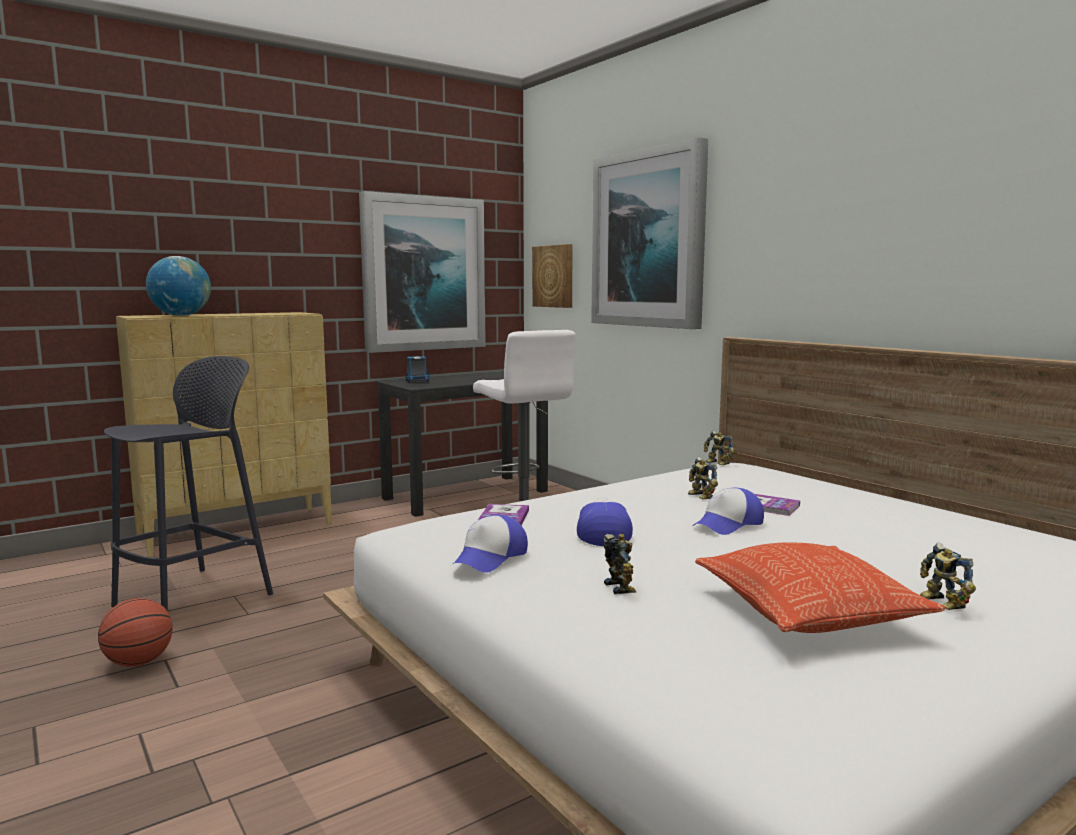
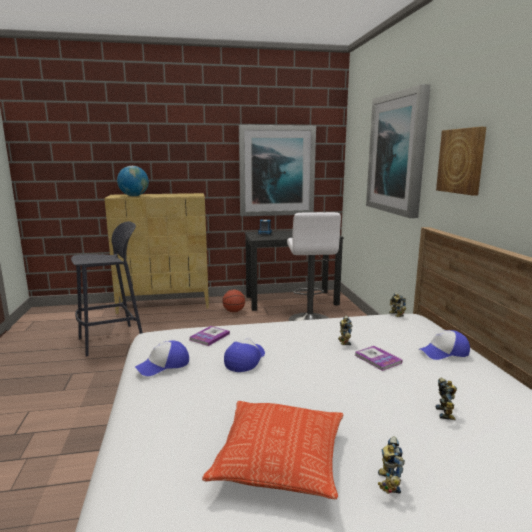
camera: 25 degrees right, 5 degrees up
basketball [98,598,173,667] -> basketball moved to [223,290,245,312]
picture [532,244,572,308] -> picture moved to [436,127,486,196]
toy robot [604,534,636,594] -> toy robot moved to [436,378,457,420]
cap [693,488,764,535] -> cap moved to [418,330,470,360]

